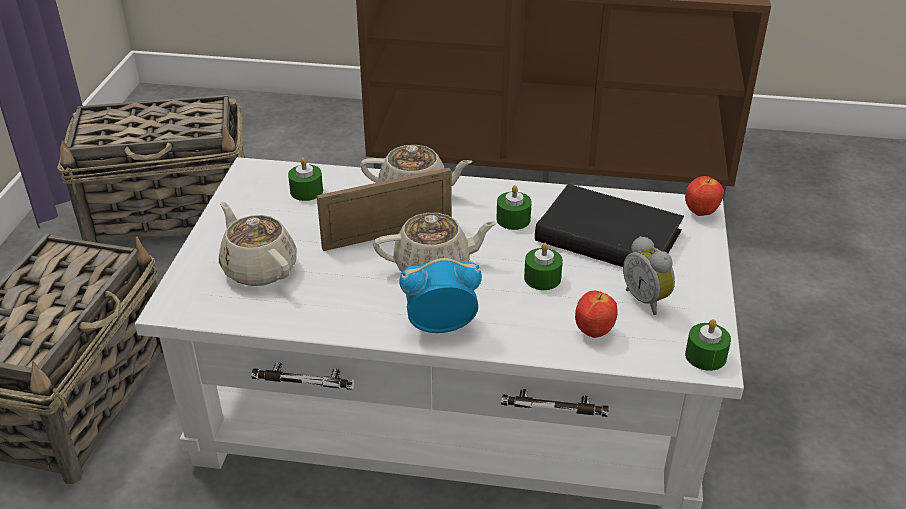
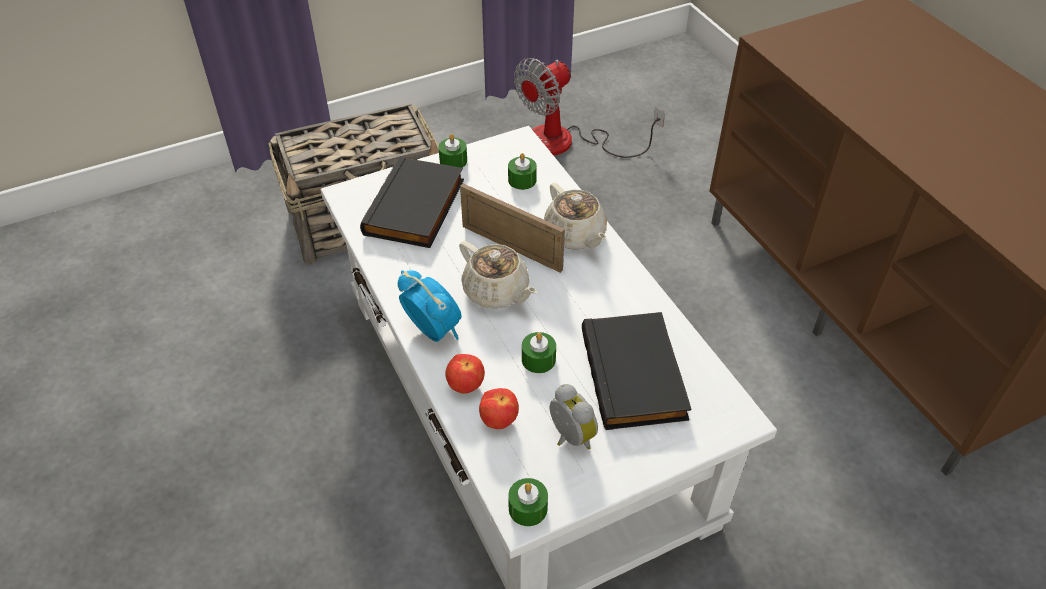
camera: 55 degrees right, 10 degrees up
basket [57,95,245,243] -> fan [514,58,665,158]
beige teapot [219,202,297,286] -> black book [360,156,464,248]
green candle [496,185,532,230] -> green candle moved to [438,134,467,168]
alarm clock [623,236,675,315] -> alarm clock turned 120 degrees clockwise [550,384,598,450]
apple [685,176,723,216] -> apple moved to [445,354,485,394]

